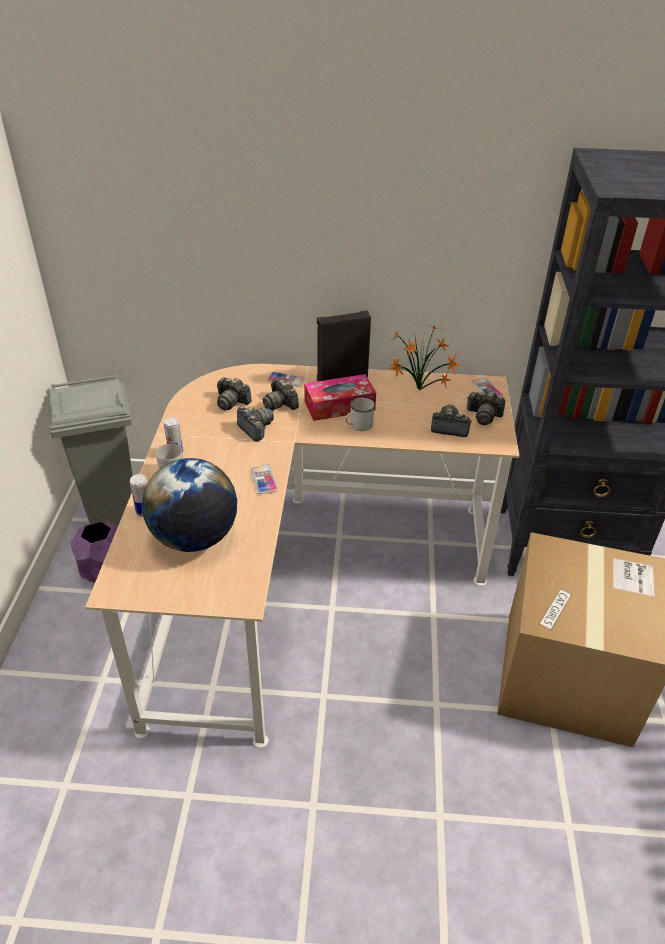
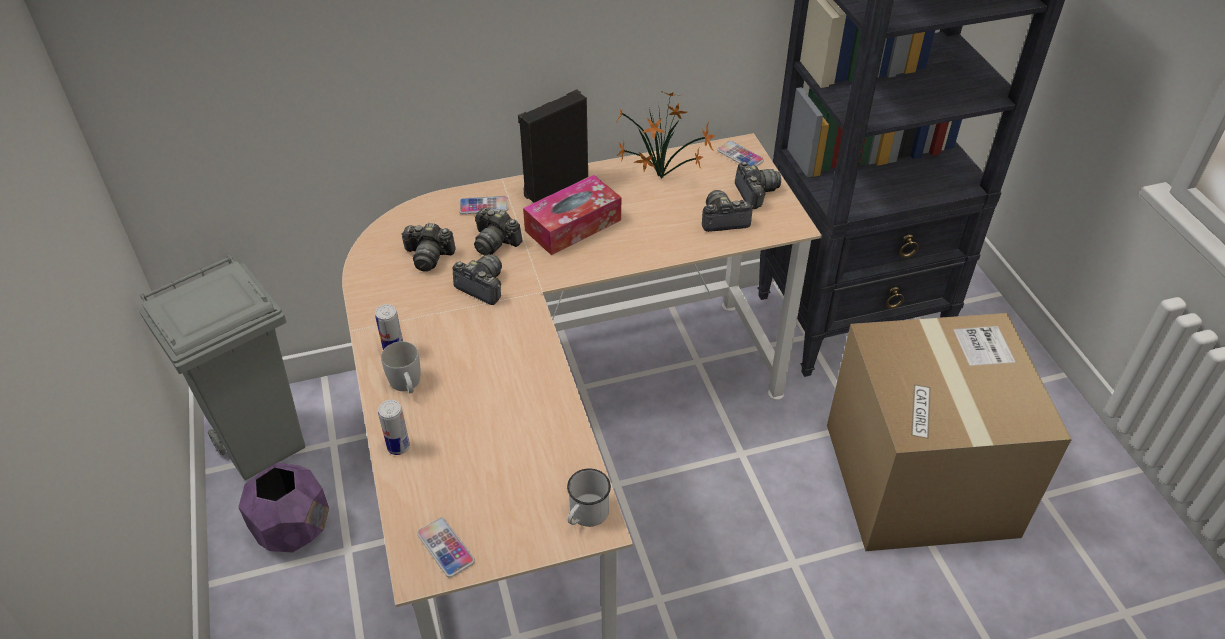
camera: 20 degrees left, 5 degrees up
globe [142,458,237,552] -> none
phone [251,465,278,494] -> phone moved to [417,518,475,578]
white mug [345,397,375,431] -> white mug moved to [567,468,611,527]
camera [467,391,506,425] -> camera turned 105 degrees counterclockwise [735,162,781,209]

